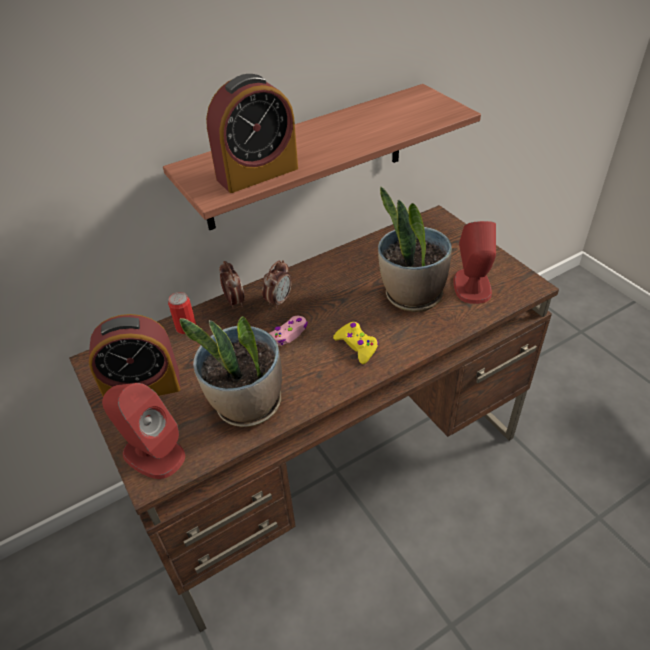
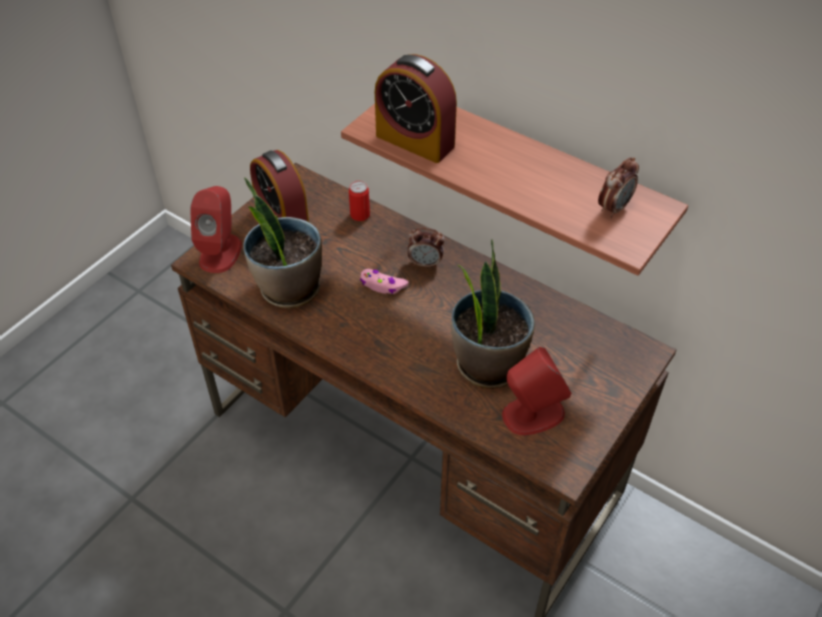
camera: 65 degrees right, 5 degrees up
alarm clock [219,261,245,309] -> alarm clock moved to [598,157,639,218]
yellow game controller [333,322,379,364] -> none

